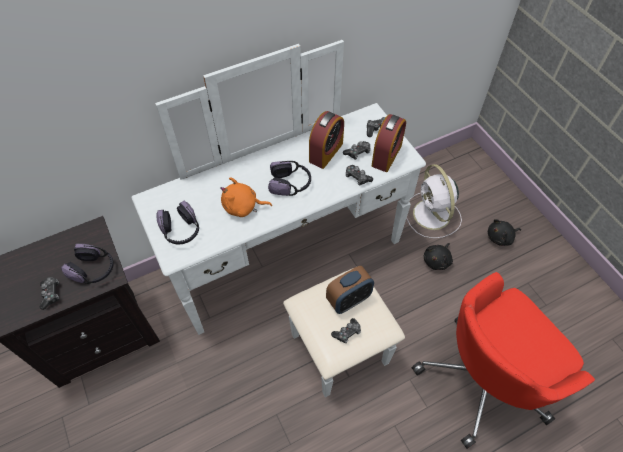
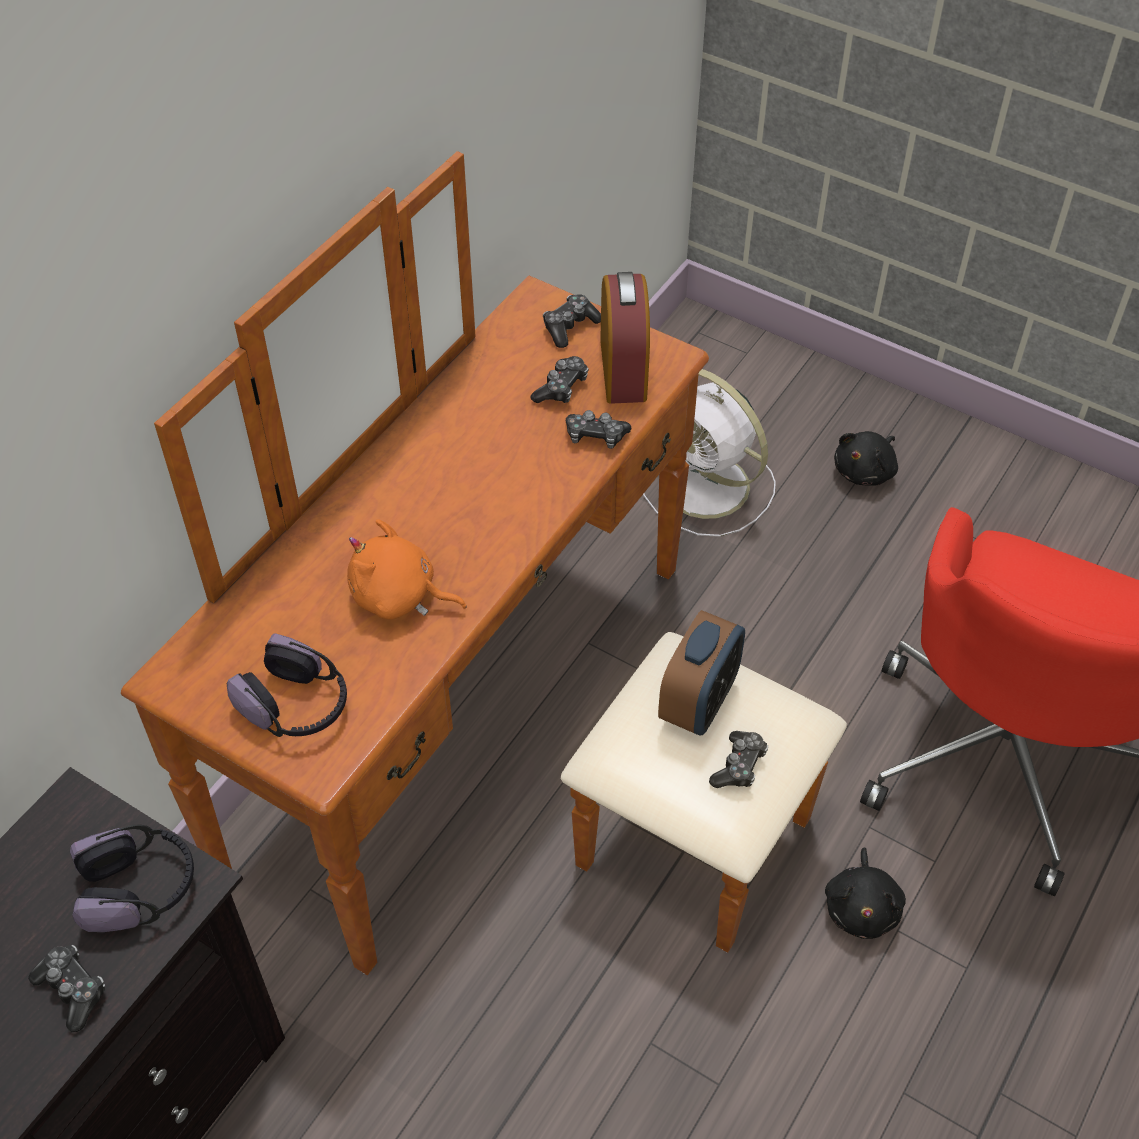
camera: 30 degrees left, 5 degrees down
white dresser [131,40,426,397] -> brown dresser [121,151,847,975]
orange plush toy [220,177,272,217] -> orange plush toy turned 45 degrees clockwise [347,519,467,619]
headphones [268,161,311,196] -> none
alarm clock [309,111,344,169] -> none
black plush toy [424,243,453,270] -> black plush toy moved to [825,848,906,939]

